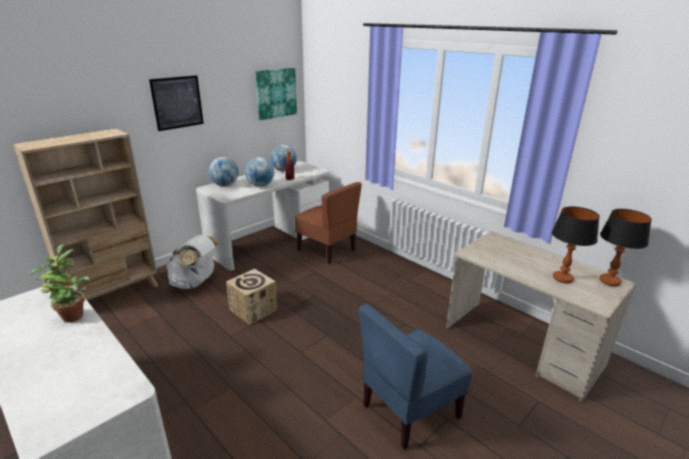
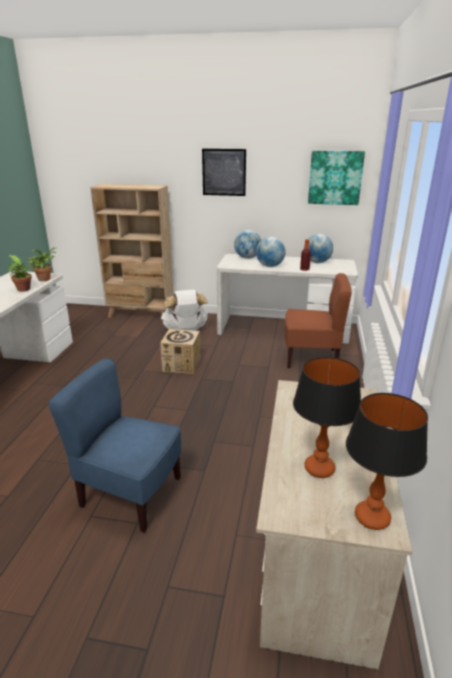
camera: 55 degrees right, 0 degrees up
brown chair [295,182,362,264] -> brown chair turned 90 degrees counterclockwise [285,273,352,368]

